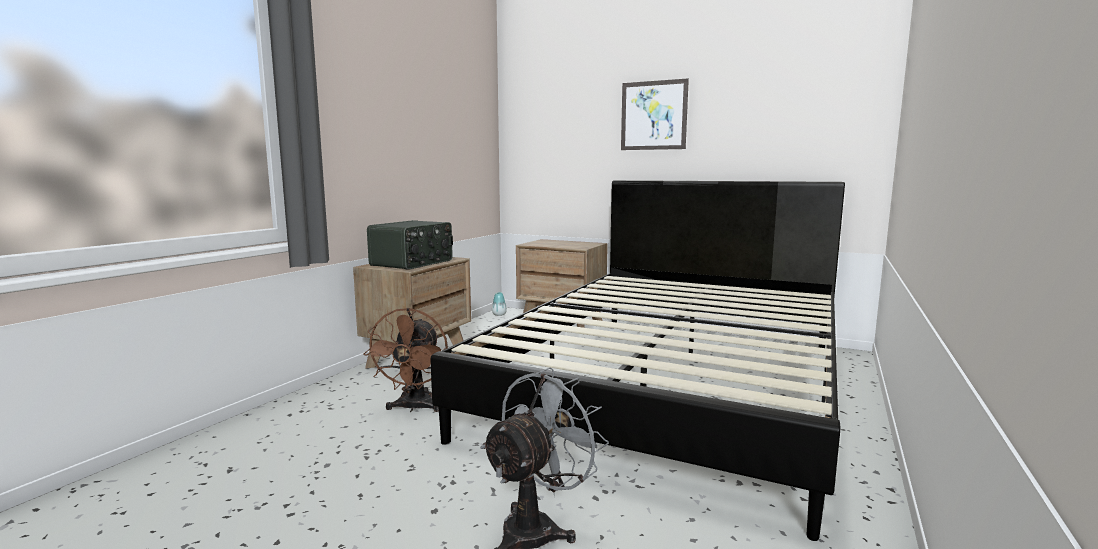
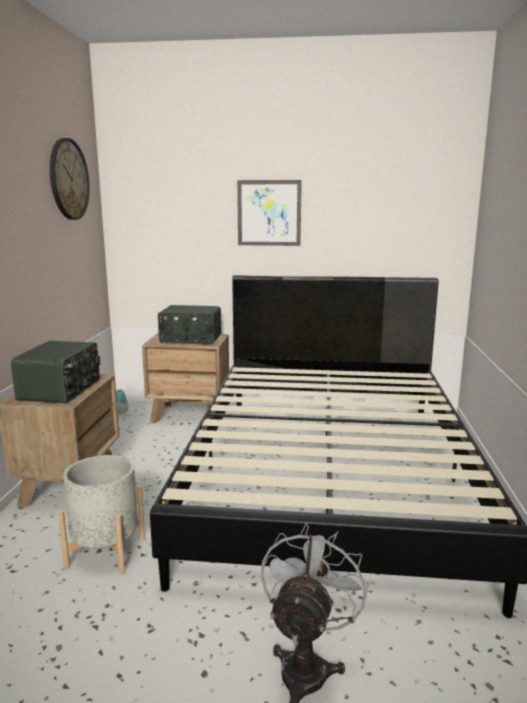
camera: 20 degrees left, 5 degrees up
brown fan [363,308,448,412] -> grey planter [58,455,145,574]
none -> wall clock [50,138,90,220]
none -> radio [158,305,221,345]

